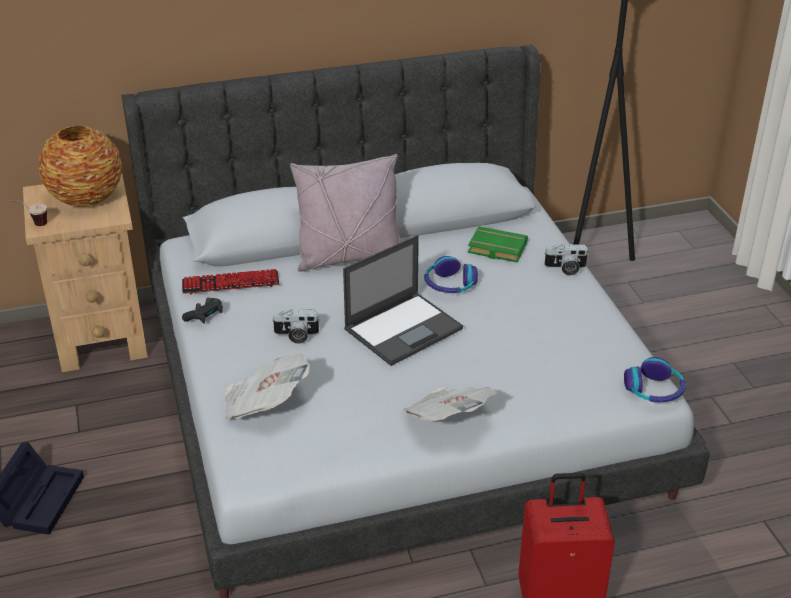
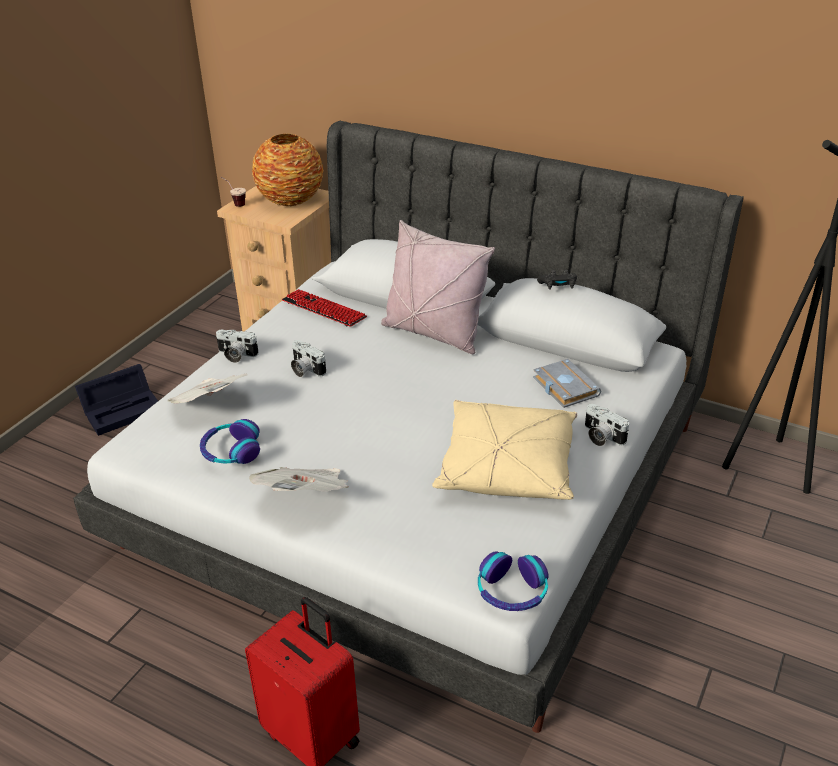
camera: 45 degrees right, 0 degrees up
black game controller [182,298,223,324] -> black game controller moved to [537,269,577,290]
laptop [343,235,463,366] -> none
headphones [424,256,478,293] -> headphones moved to [200,419,260,464]
green book [468,226,528,262] -> grey book [533,359,601,408]
none -> camera [216,330,259,363]
none -> beige pillow [432,400,577,500]

